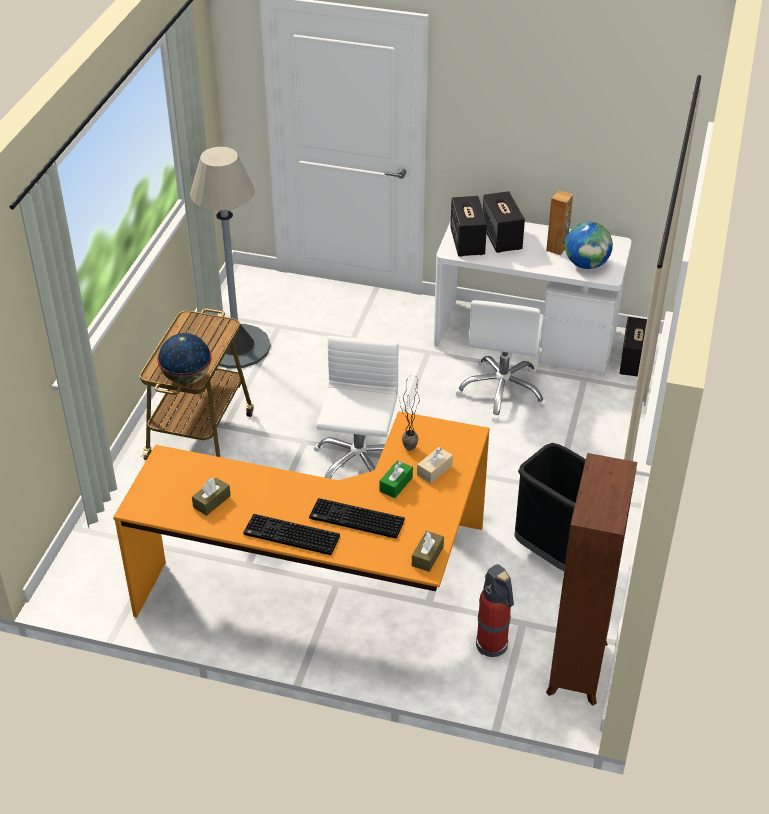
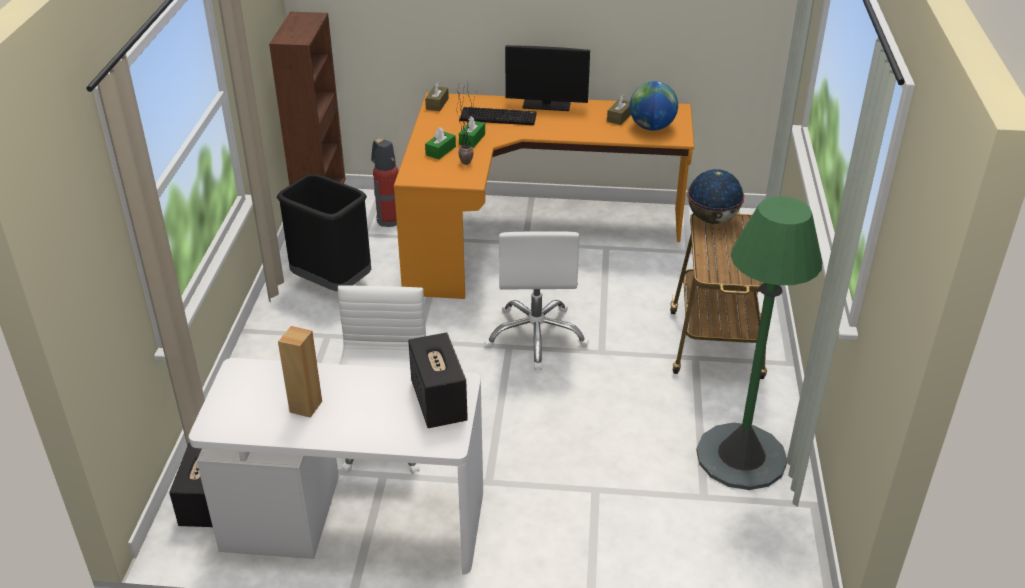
camera: 170 degrees right, 5 degrees down
grey floor lamp [190,147,271,369] -> green floor lamp [696,196,822,490]
keyboard [243,514,340,555] -> monitor [505,45,590,111]
beige tissue box [417,447,453,483] -> green tissue box [425,127,456,159]
speaker [483,191,525,253] -> none
globe [565,222,613,269] -> globe moved to [629,81,678,131]

